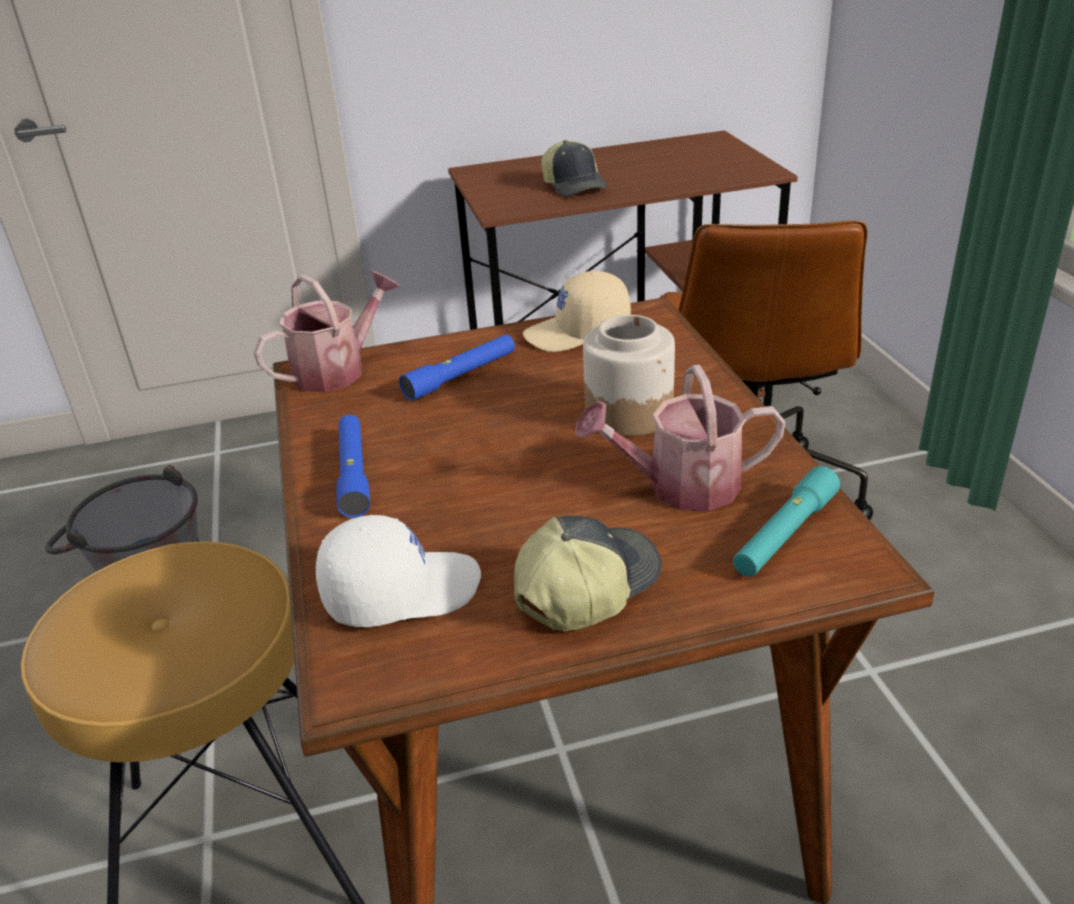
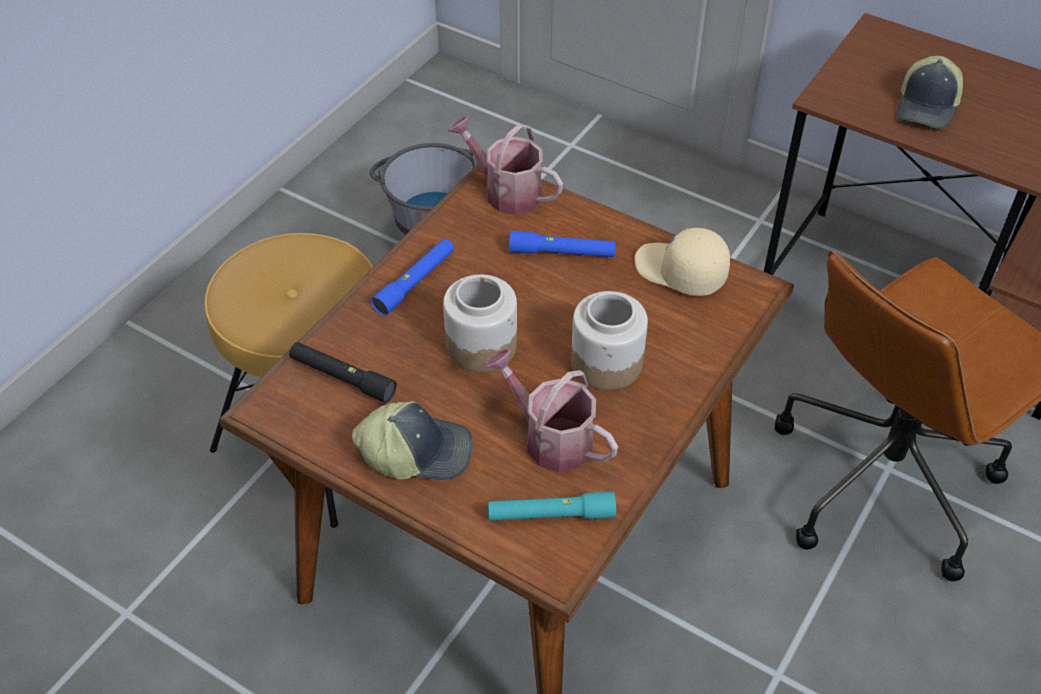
camera: 45 degrees right, 15 degrees up
watering can [253,271,400,393] -> watering can turned 150 degrees counterclockwise [448,116,563,215]
white cap [316,515,481,627] -> black flashlight [289,342,397,403]
none -> jar [443,274,517,372]

